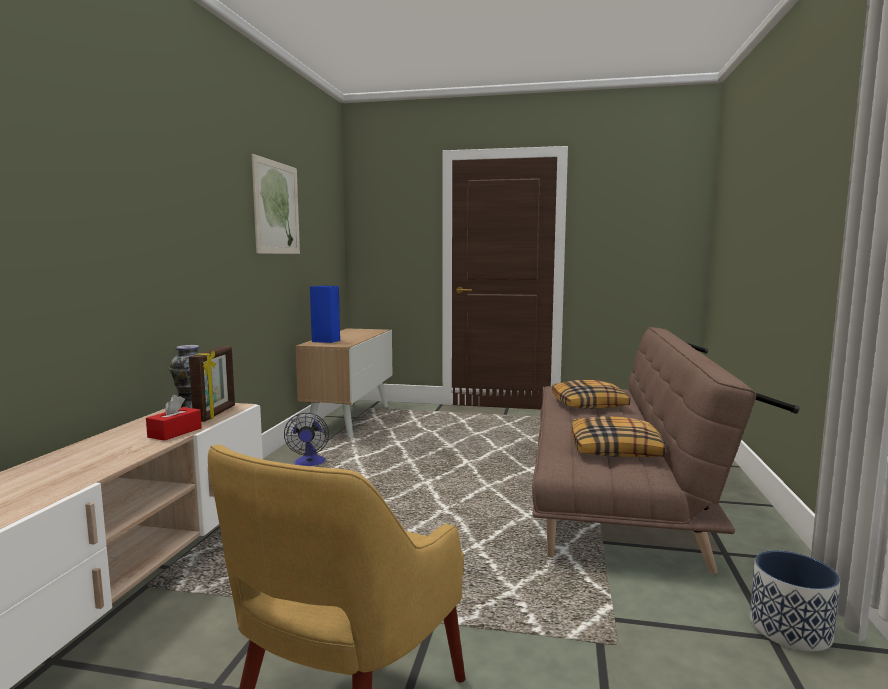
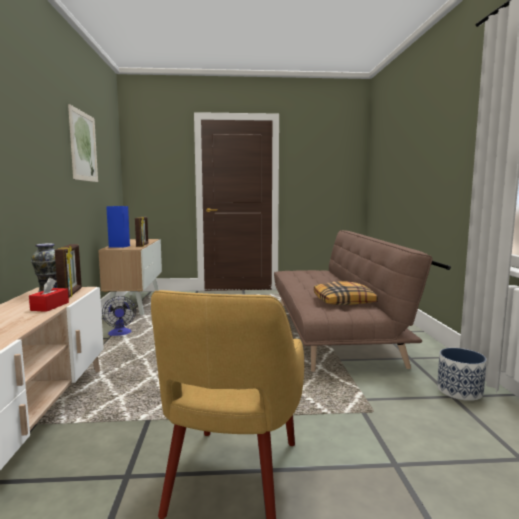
camera: 15 degrees left, 0 degrees up
pillow [552,380,630,409] -> none
none -> picture frame [135,217,148,247]

